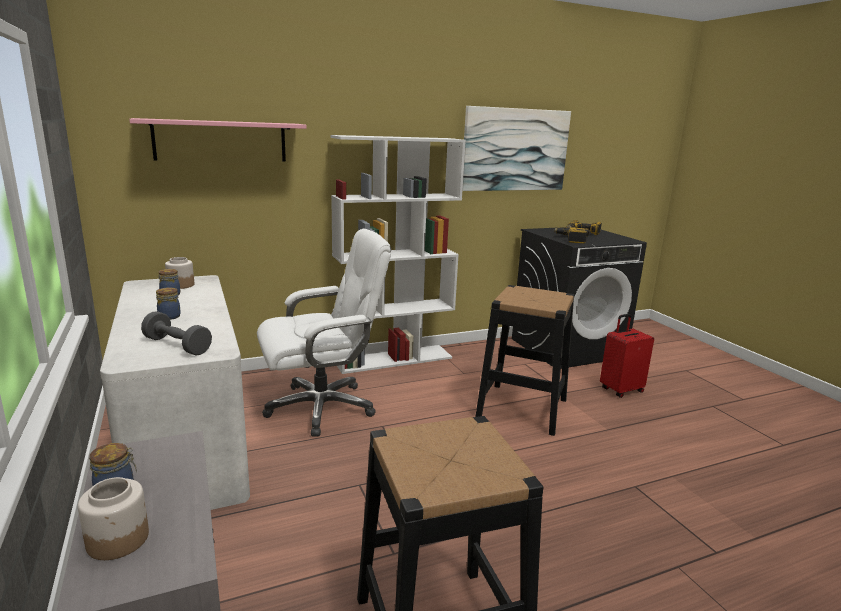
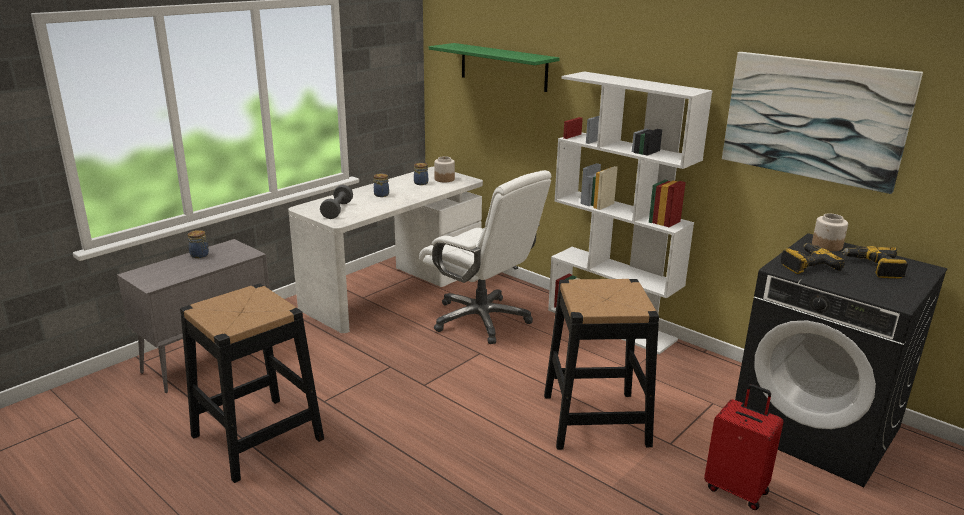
camera: 65 degrees right, 5 degrees up
jar [78,477,149,560] -> jar moved to [812,213,848,251]
pink shelf [129,118,307,162] -> green shelf [429,43,560,92]

